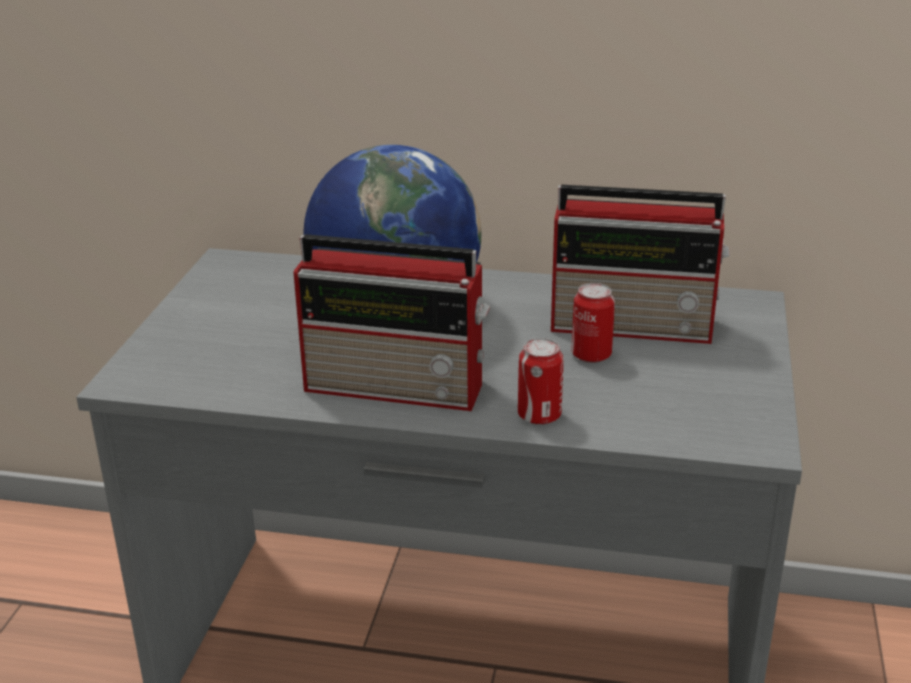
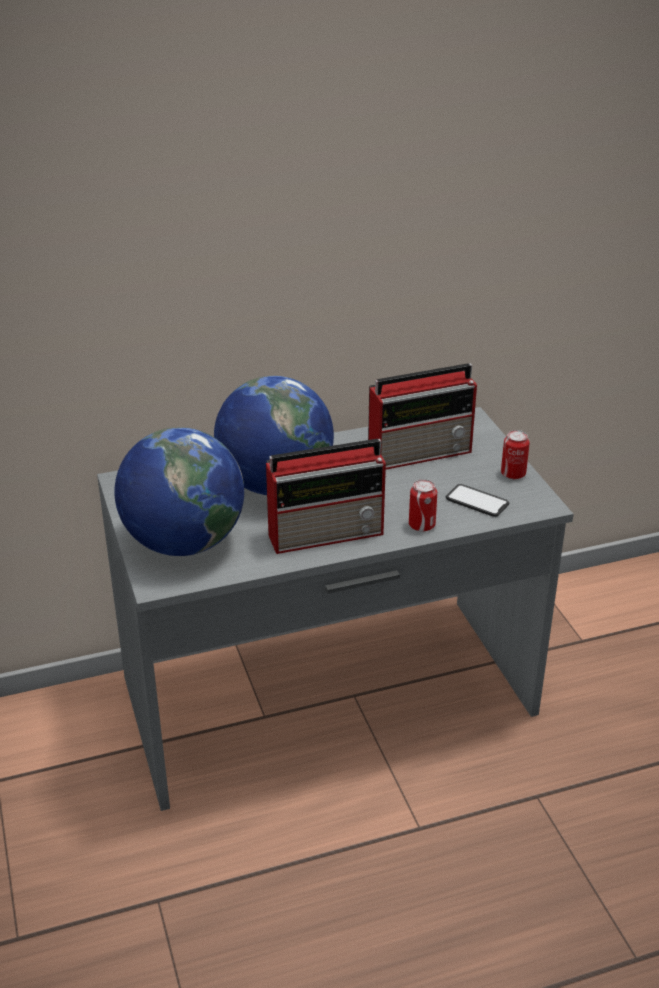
camera: 30 degrees left, 5 degrees up
can [571,283,615,363] -> can moved to [501,430,530,479]
none -> globe [114,427,244,556]
none -> phone [446,484,509,517]

